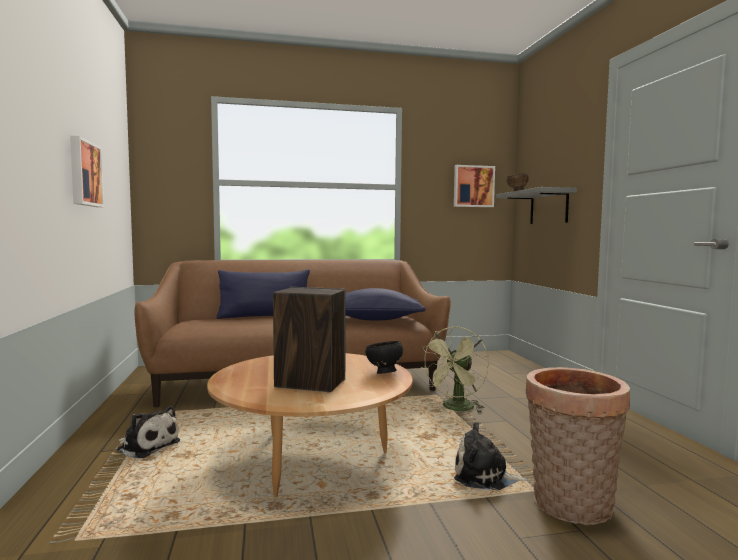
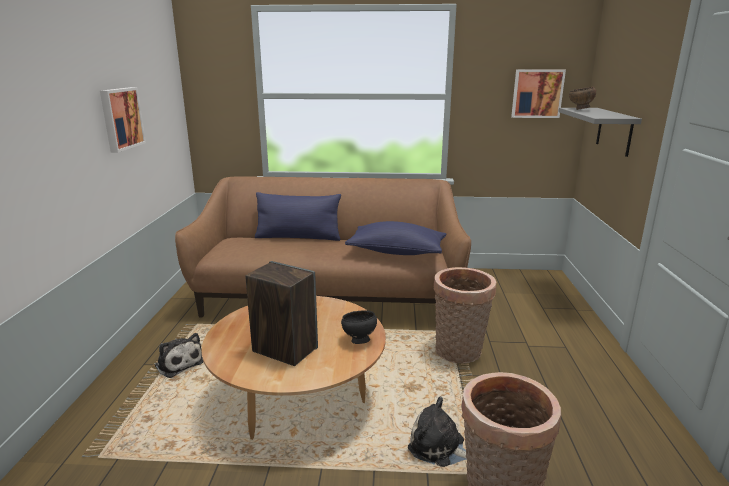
camera: 15 degrees right, 15 degrees up
green fan [420,326,489,413] -> basket [433,267,497,363]

